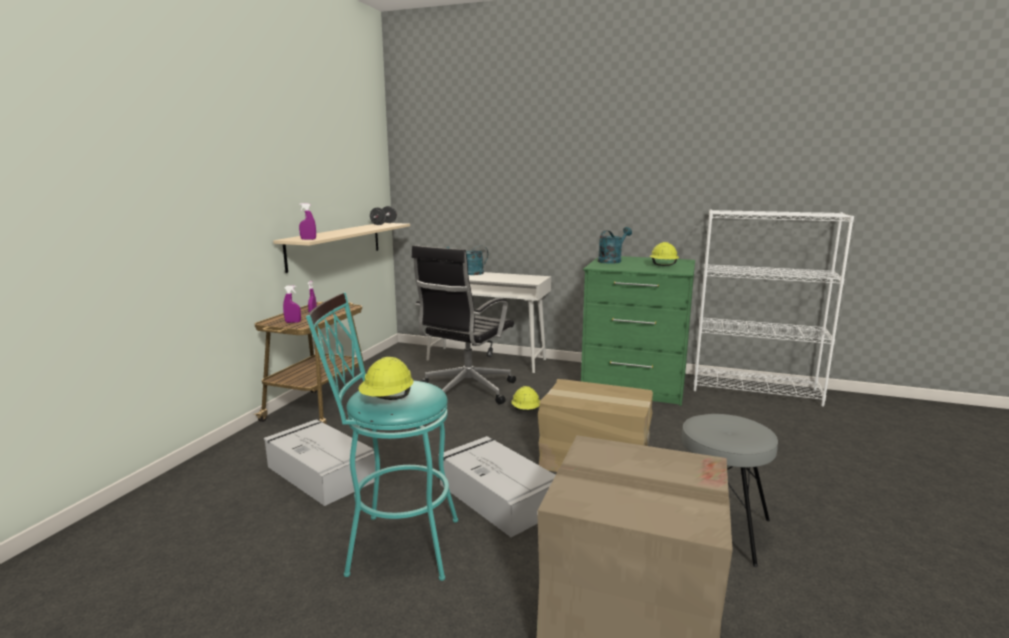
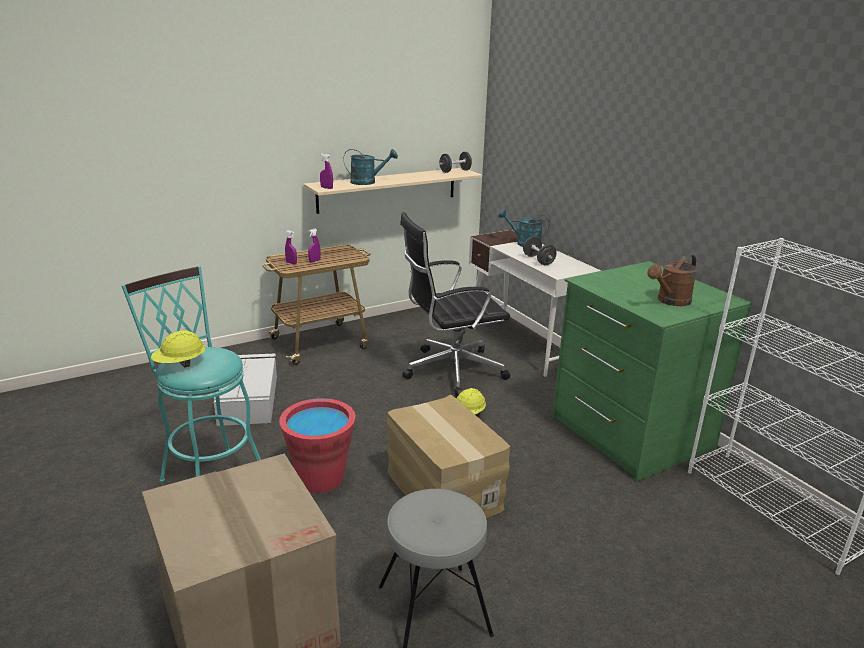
camera: 40 degrees right, 10 degrees up
grey storage box [438,436,555,537] -> red bucket [279,398,355,493]
turquoise watering can [598,227,632,264] -> turquoise watering can moved to [343,149,398,185]
yellow hard hat [650,242,679,266] -> brown watering can [647,254,697,306]
none -> black dumbbell [523,236,557,265]

